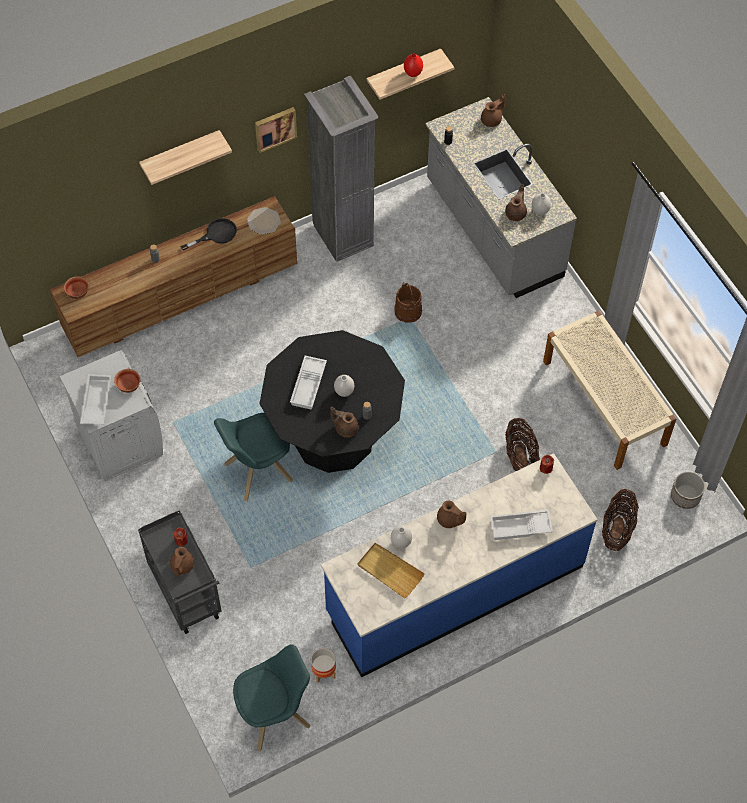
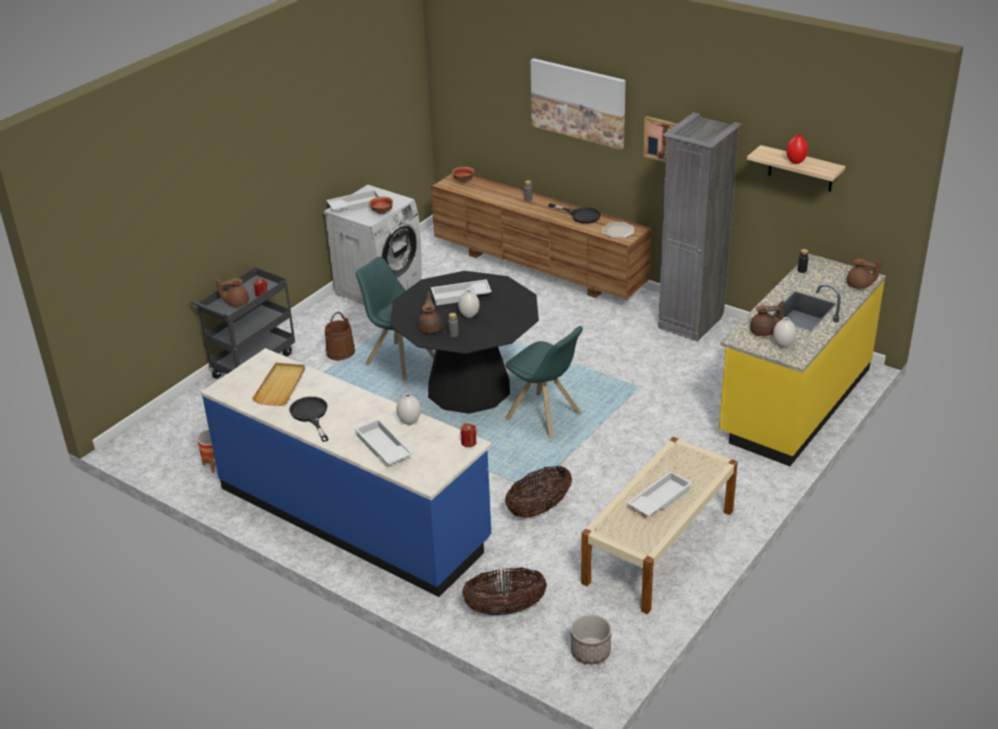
camera: 65 degrees right, 25 degrees down
shelf [139,130,232,185] -> picture [531,58,626,150]
turquoise chair [233,644,310,752] -> turquoise chair moved to [506,326,583,438]
white vase [391,525,412,548] -> white vase moved to [396,393,421,425]
brown bucket [395,283,422,322] -> brown bucket moved to [325,312,355,361]
grey counter [425,97,577,298] -> yellow counter [719,253,886,466]
brown teapot [437,501,467,528] -> none
none -> black frying pan [289,397,328,442]
none -> white tray [627,471,692,517]

